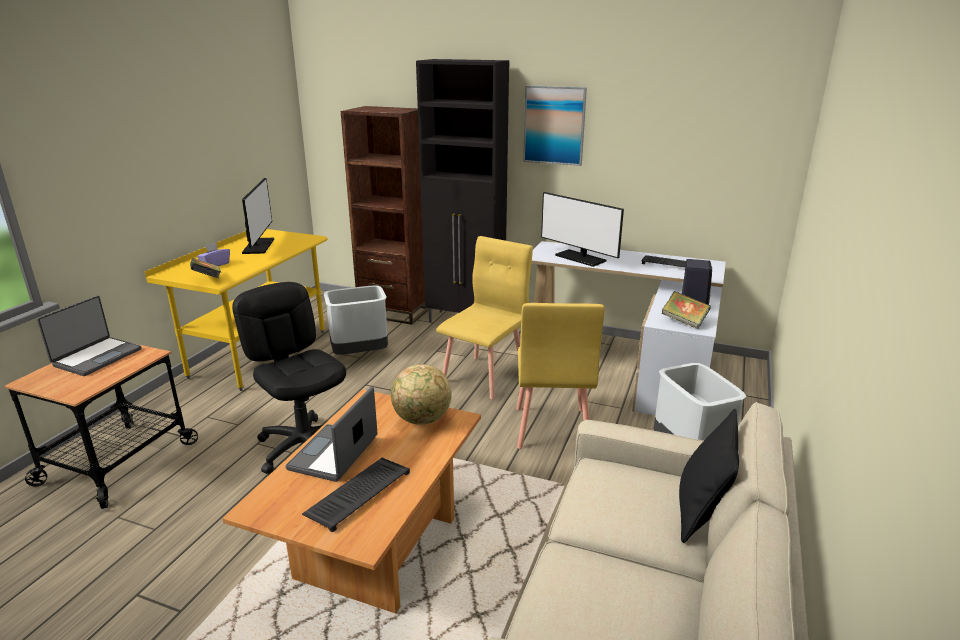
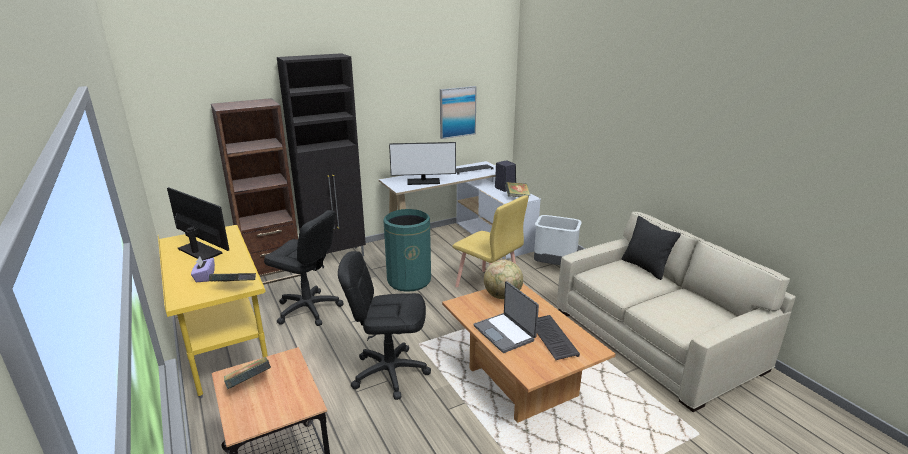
camera: 50 degrees left, 0 degrees up
laptop [37,296,141,376] -> book [224,357,271,389]
grey trash can [324,286,388,355] -> black office chair [264,210,343,326]
yellow chair [436,236,533,400] -> green trash can [383,209,431,292]
picture [523,86,587,166] -> picture moved to [440,86,477,139]

